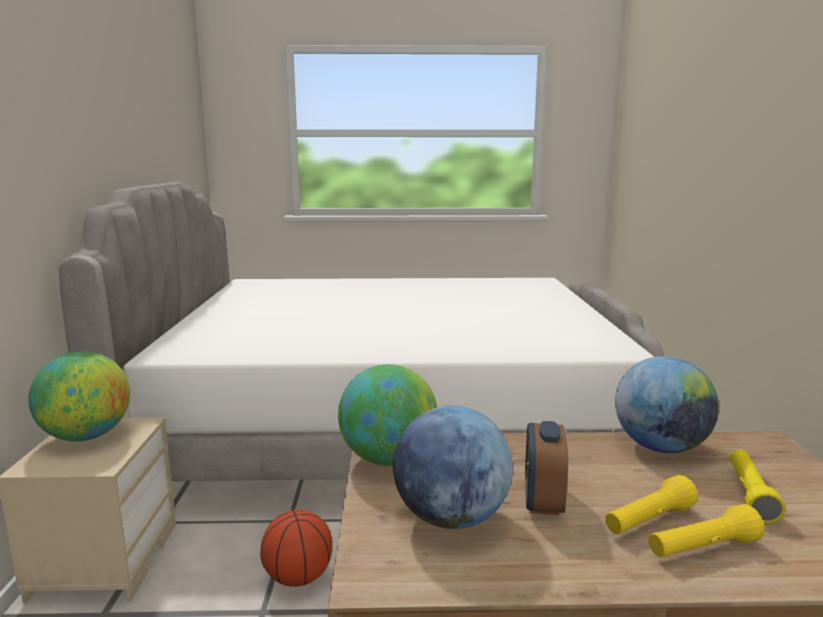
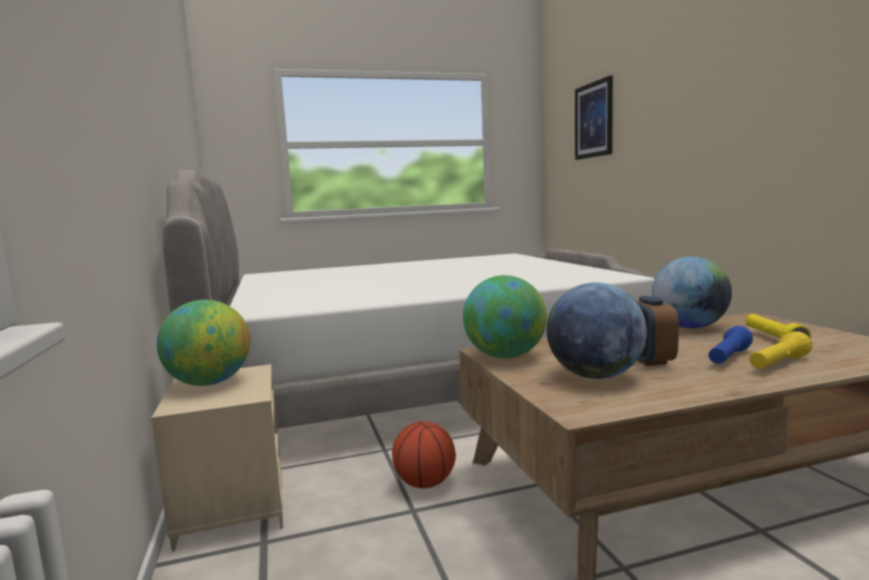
camera: 15 degrees left, 5 degrees down
yellow flashlight [605,475,698,534] -> blue flashlight [708,326,753,364]
none -> picture [575,75,613,160]

